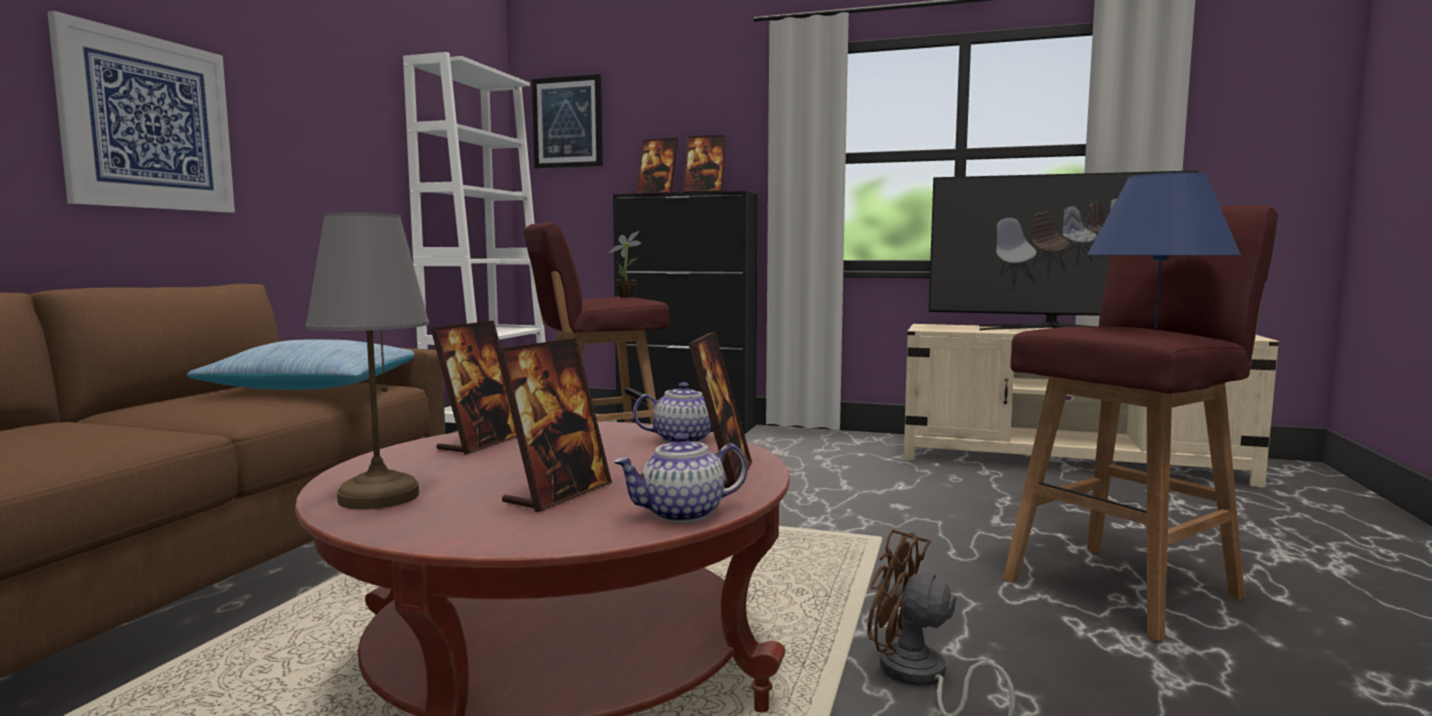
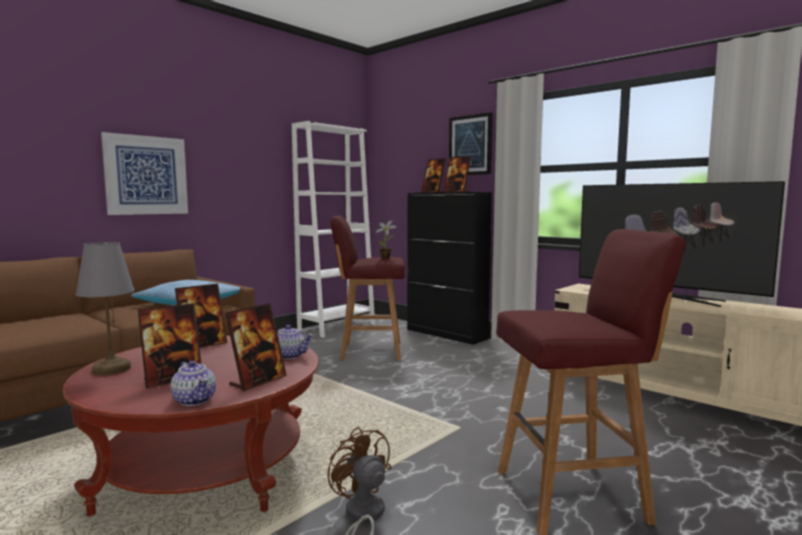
camera: 25 degrees right, 0 degrees up
picture [532,74,603,169] -> picture moved to [449,112,492,175]
teapot [613,433,748,523] -> teapot turned 135 degrees counterclockwise [171,361,216,406]
blue table lamp [1087,172,1241,328] -> none

